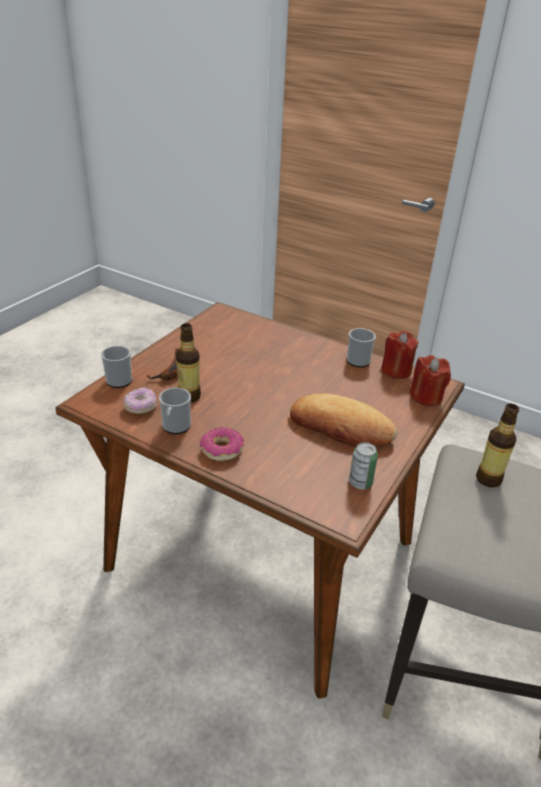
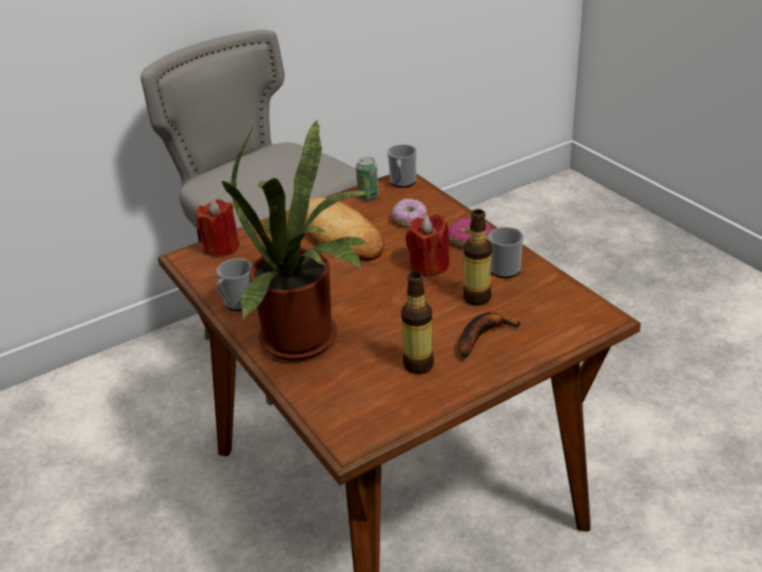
camera: 150 degrees left, 0 degrees up
mug [101,345,132,388] -> mug moved to [387,144,417,188]
donut [124,387,157,414] -> donut moved to [392,198,427,226]
red candle [381,331,419,379] -> red candle moved to [406,214,450,277]
bottle [476,404,519,487] -> bottle moved to [401,272,434,374]
none -> potted plant [222,121,380,361]

